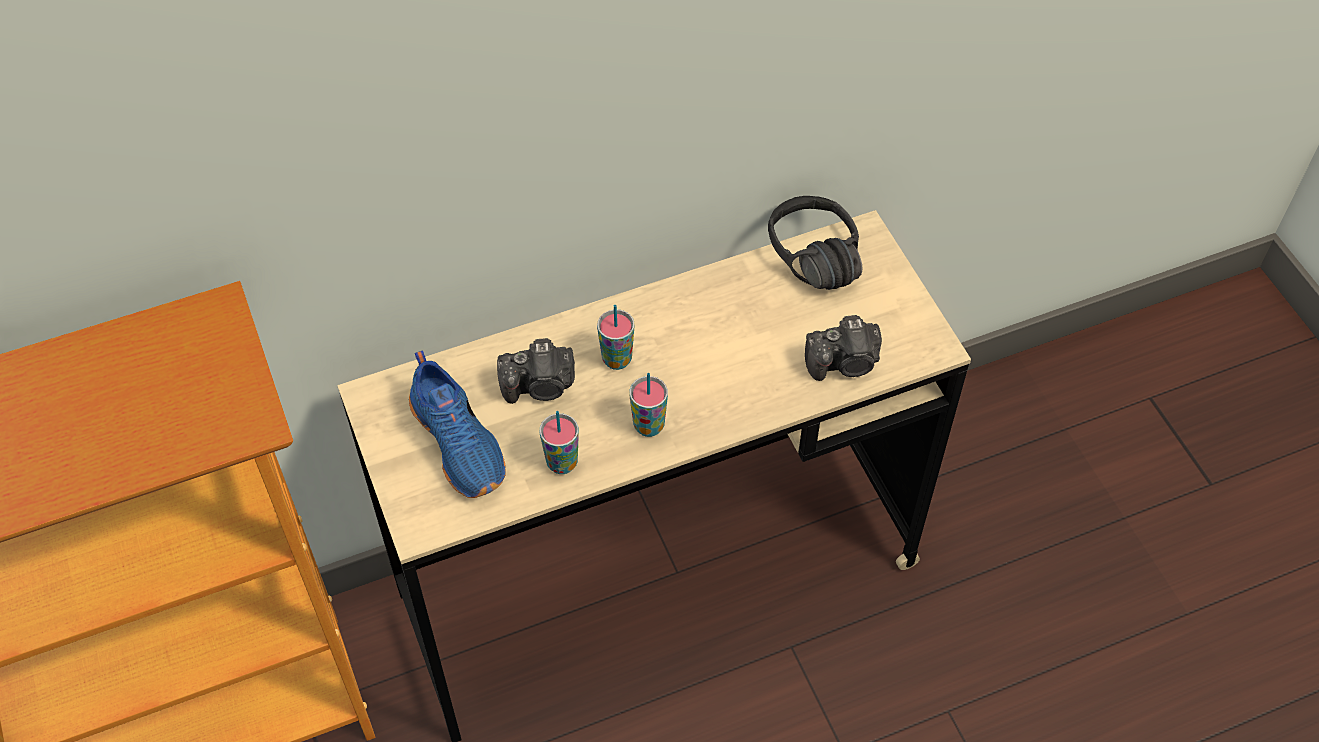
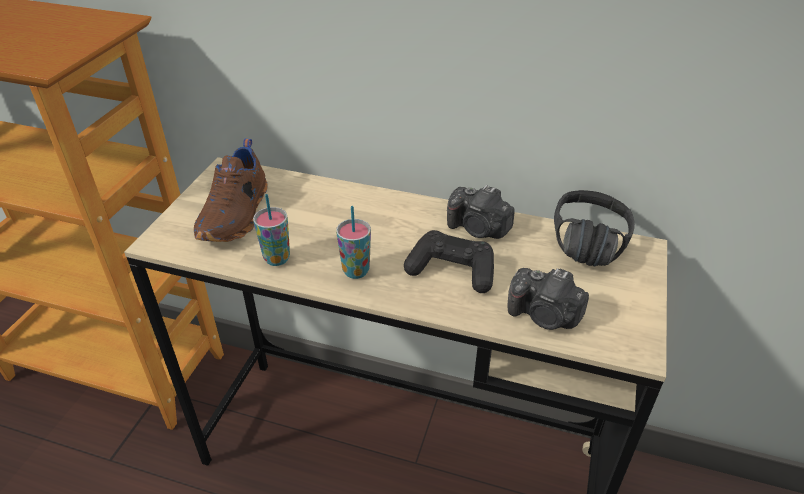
camera: 40 degrees right, 15 degrees down
blue shoe [409,351,506,498] -> brown shoe [194,138,268,242]
camera [497,338,575,404] -> camera moved to [447,185,514,239]
cup [597,305,635,370] -> none
none -> black game controller [404,230,494,293]

